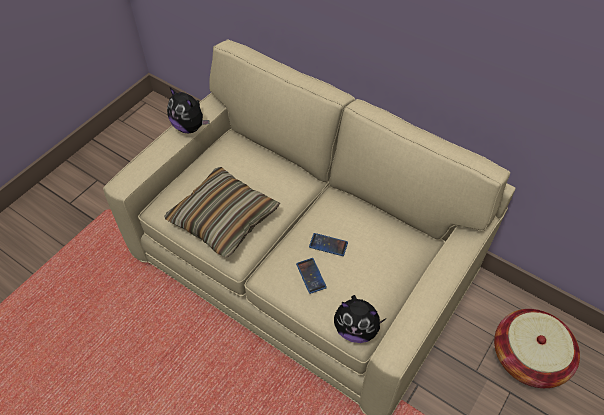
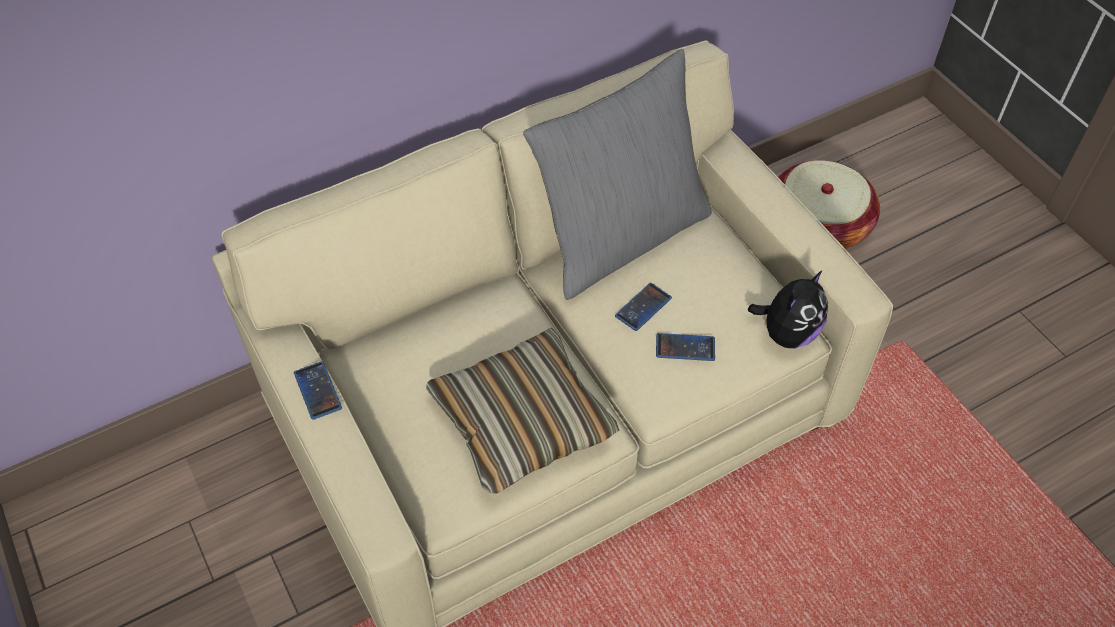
camera: 65 degrees left, 0 degrees up
plush toy [167,87,209,133] -> phone [294,361,342,420]
none -> grey pillow [523,49,712,300]

